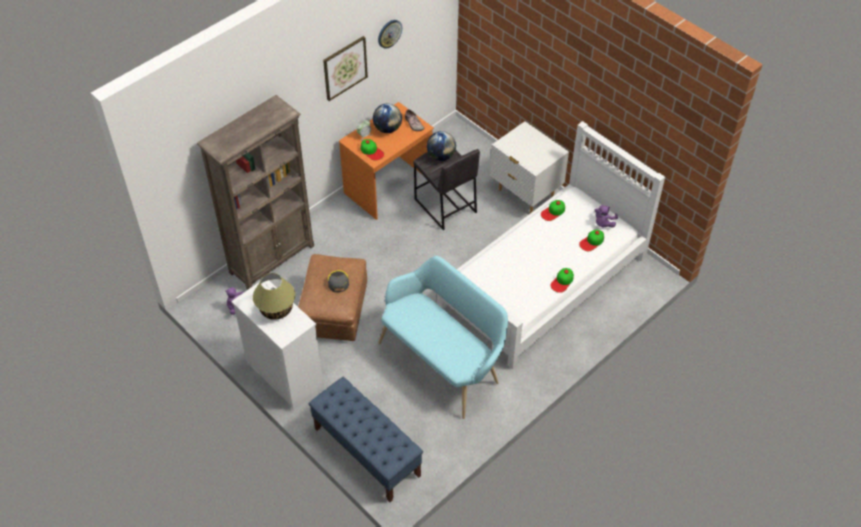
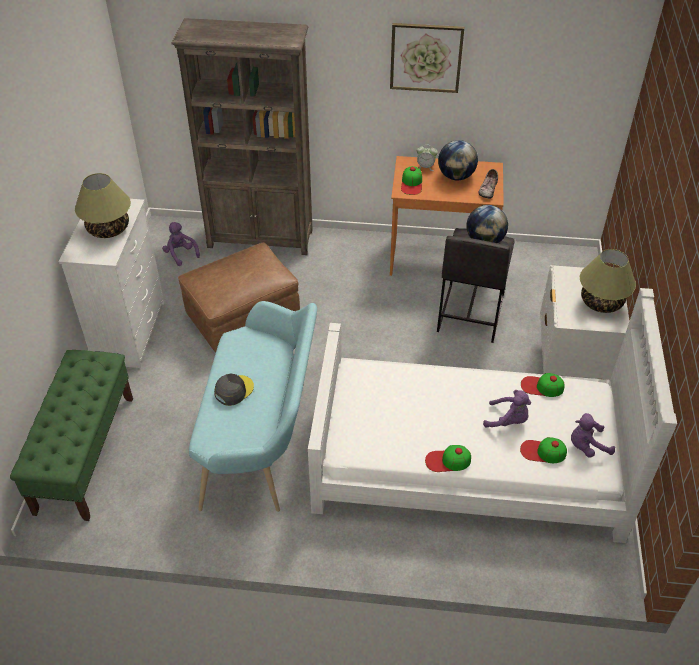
camera: 50 degrees right, 5 degrees down
blue bench [309,377,423,502] -> green bench [10,350,133,521]
grey cap [328,270,349,292] -> grey cap moved to [214,374,254,406]
wall clock [378,20,402,49] -> none
none -> purple plush toy [483,390,531,427]
none -> table lamp [580,249,636,313]

